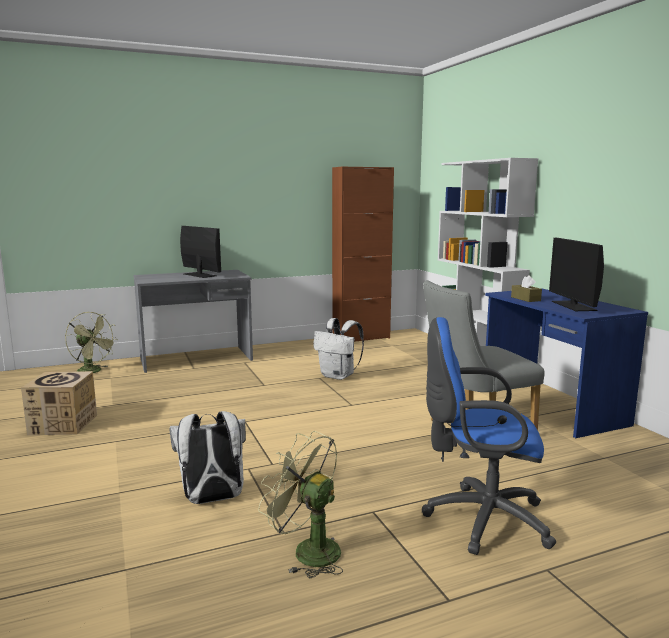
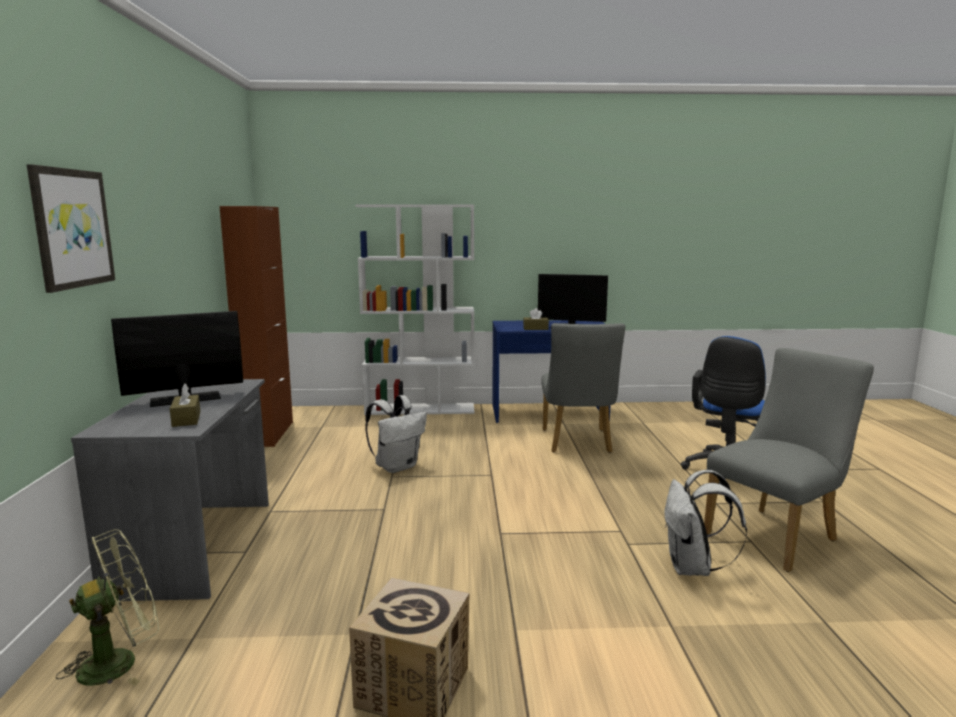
camera: 70 degrees left, 0 degrees up
green fan [258,431,343,578] -> grey chair [704,348,874,572]
none -> picture [27,164,115,293]
none -> brown tissue box [170,384,200,427]

